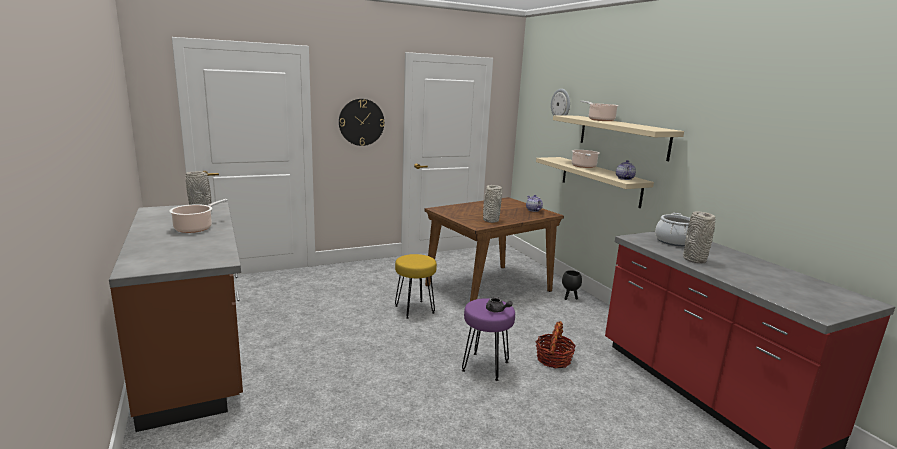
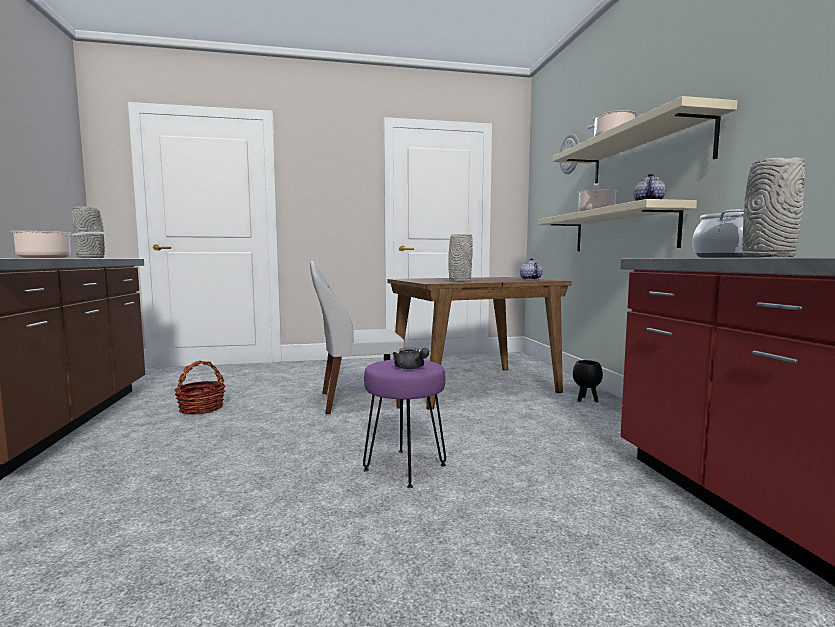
camera: 15 degrees right, 10 degrees down
wall clock [339,99,384,146] -> none
yellow stool [395,254,437,319] -> white chair [310,261,404,414]
basket [536,321,576,368] -> basket moved to [174,360,226,415]

